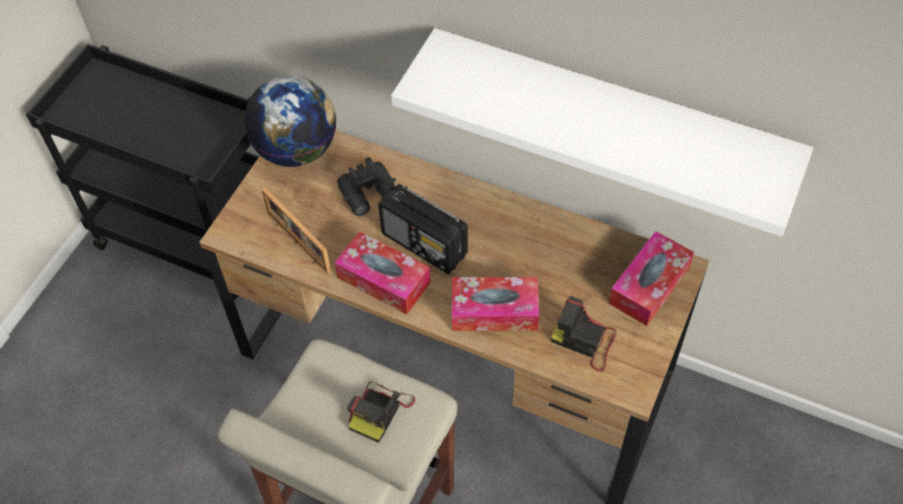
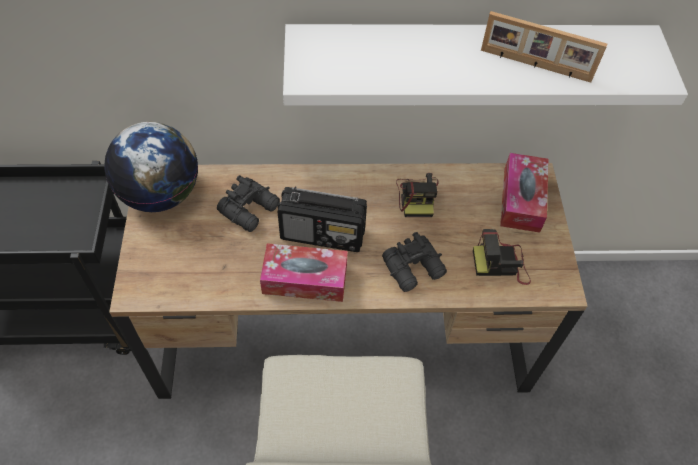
camera: 30 degrees left, 0 degrees up
picture frame [261,187,331,274] -> picture frame moved to [481,11,607,83]
camera [347,382,415,443] -> camera moved to [396,173,439,217]
tissue box [452,277,539,331] -> black binoculars [382,232,447,292]

